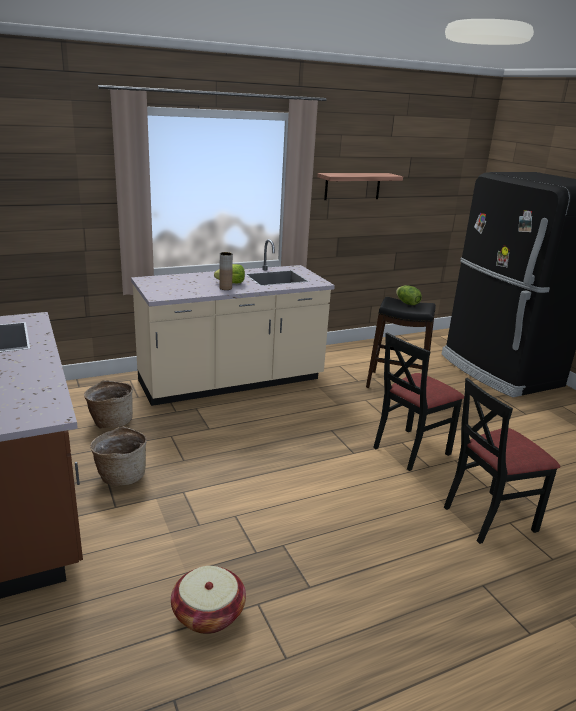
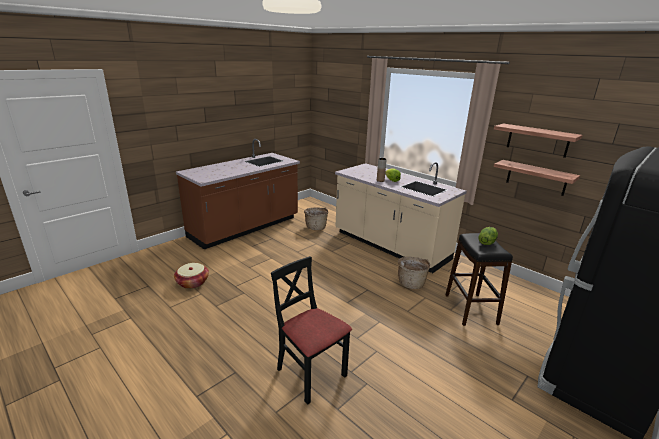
camera: 70 degrees right, 0 degrees up
basket [90,426,147,486] -> basket moved to [398,257,430,289]
black chair [373,332,464,471] -> none
none -> shelf [494,160,580,196]

